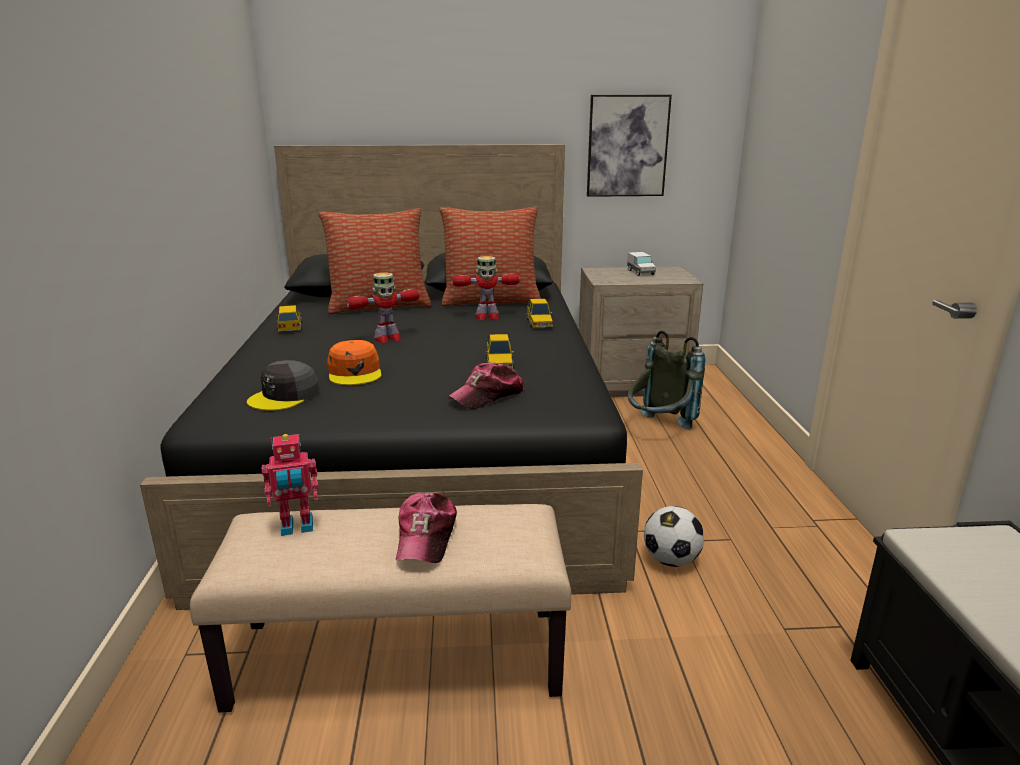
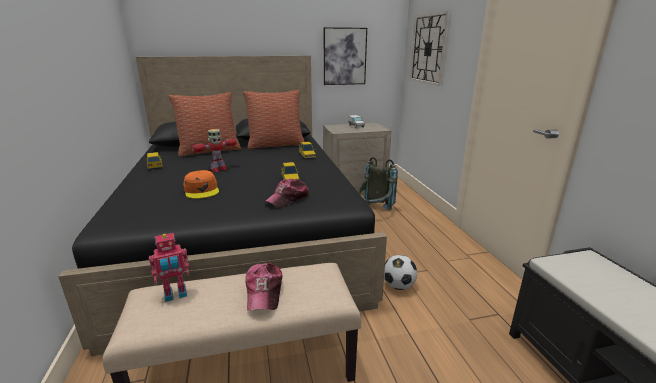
camera: 10 degrees left, 0 degrees up
grey cap [247,360,320,411] -> none
toy robot [453,256,520,320] -> none
none -> wall clock [410,11,451,86]

